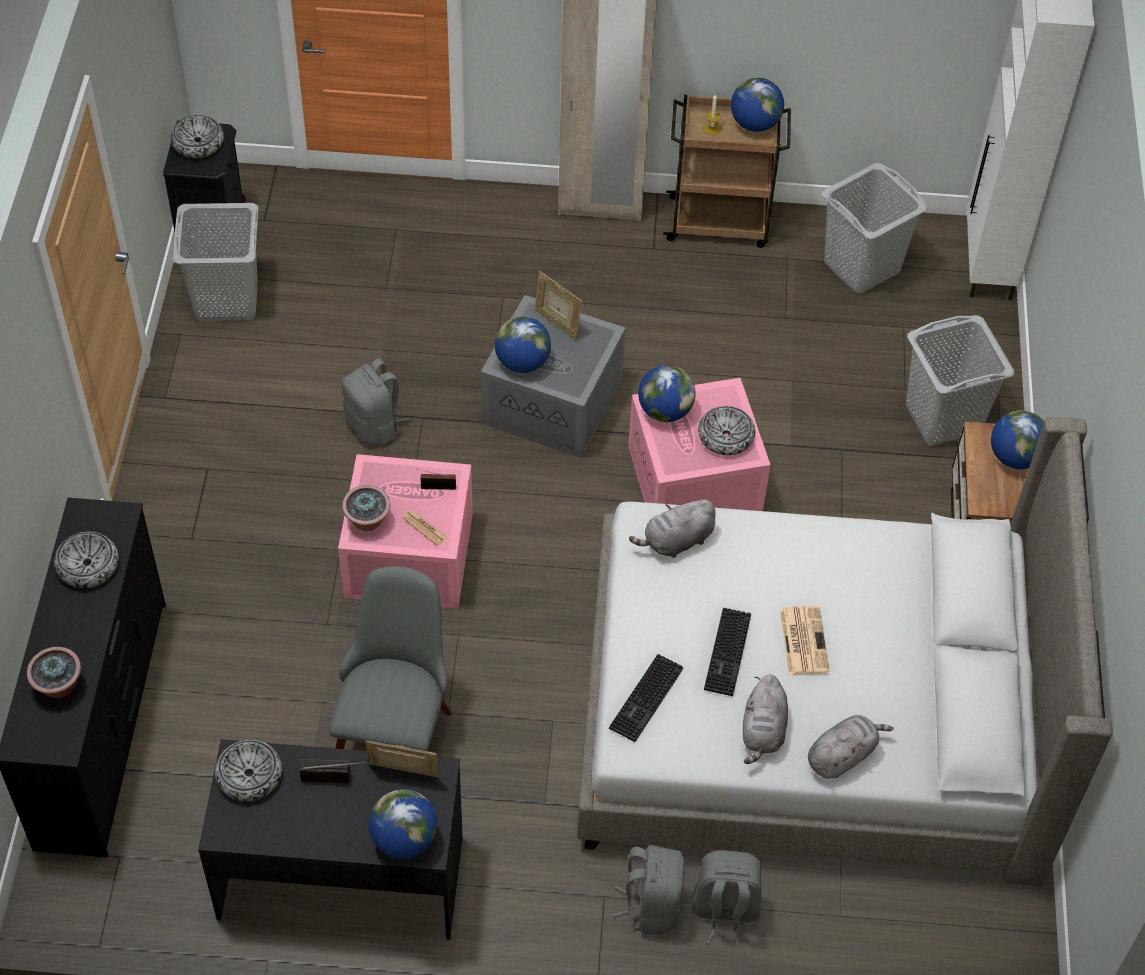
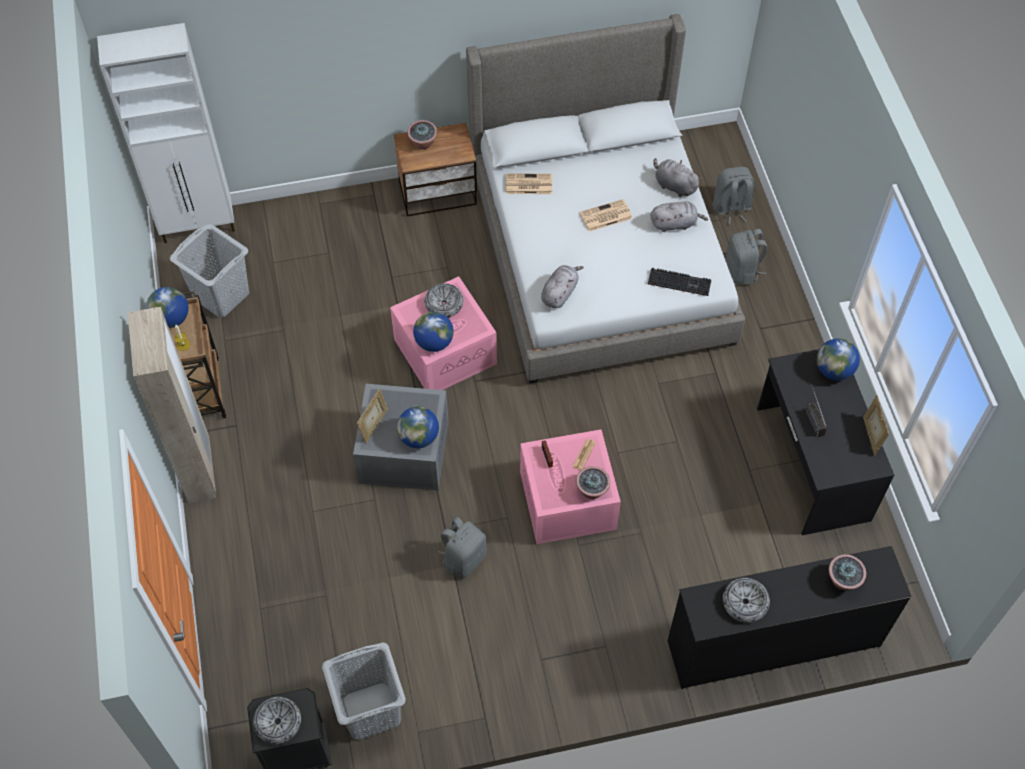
camera: 105 degrees left, 5 degrees up
bowl [215,739,282,801] -> none
grey chair [329,566,452,751] -> none
picture frame [365,740,438,777] -> picture frame moved to [863,395,889,455]
grey backpack [612,845,685,935] -> grey backpack moved to [712,166,755,225]
grey plush toy [629,498,716,558] -> grey plush toy turned 105 degrees counterclockwise [541,265,584,308]
keyboard [704,608,751,696] -> none
grey laundry basket [906,315,1014,445] -> none
globe [991,410,1044,469] -> potted plant [407,120,437,149]
none -> newspaper [506,173,552,194]

